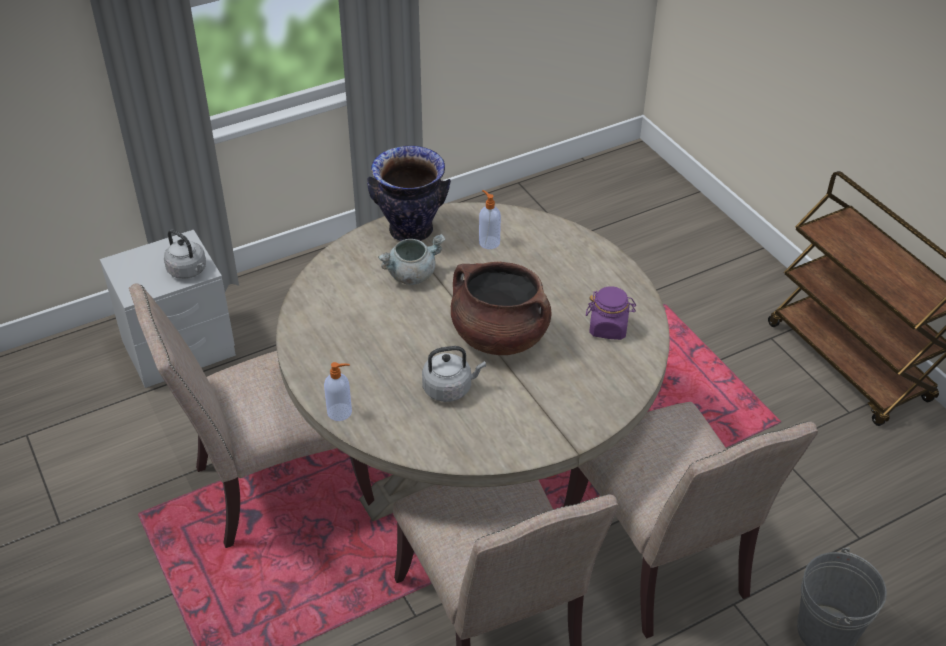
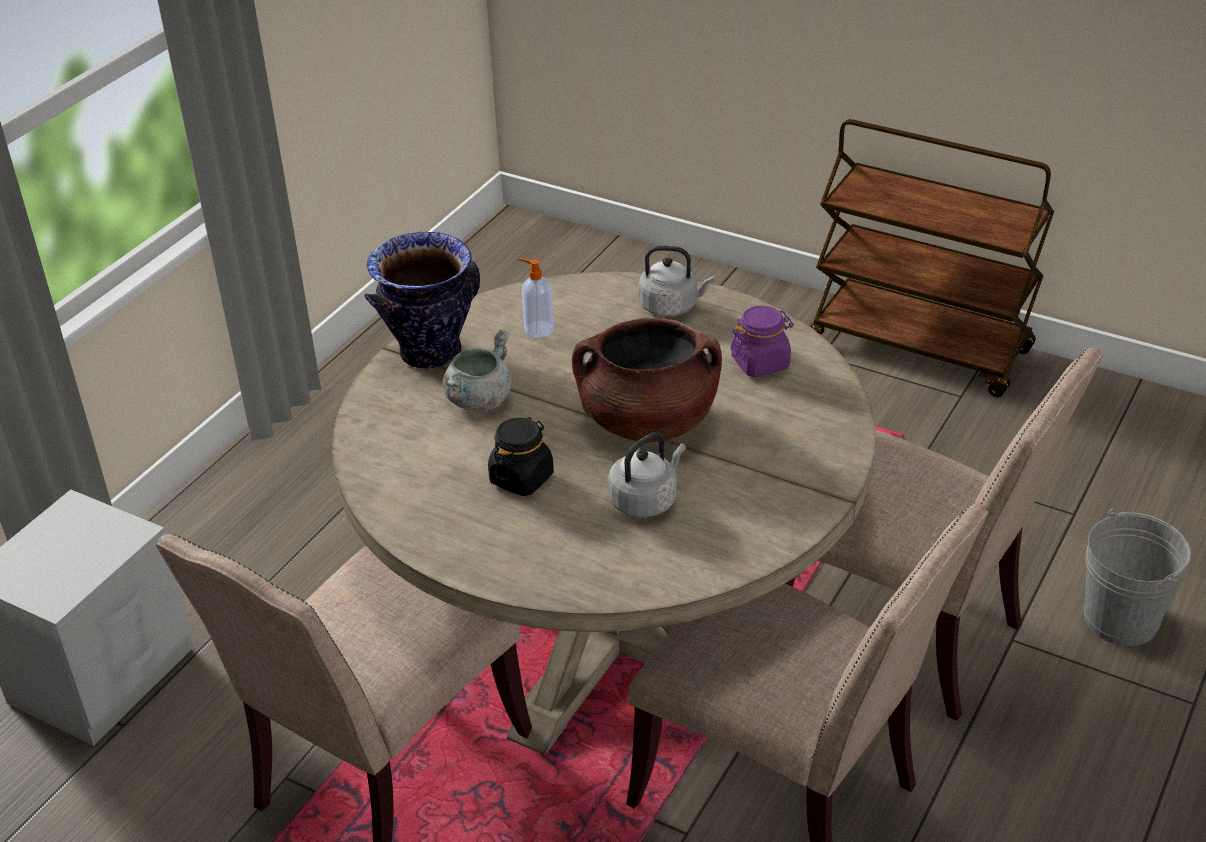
camera: 30 degrees left, 5 degrees down
grey kettle [164,229,206,279] -> grey kettle moved to [638,246,714,317]
soap dispenser [324,362,352,421] -> none
none -> black jar [488,417,554,496]

